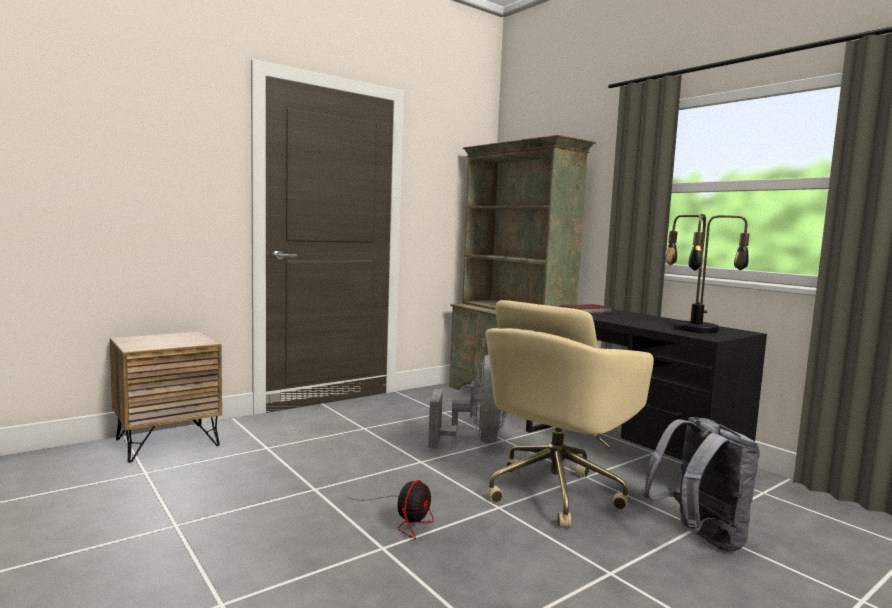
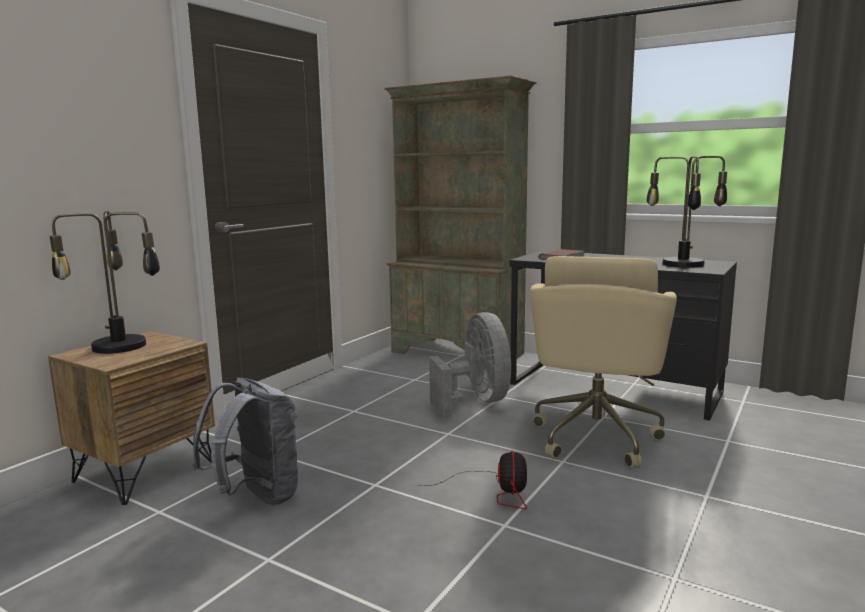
camera: 20 degrees left, 5 degrees up
grey backpack [642,417,760,552] -> grey backpack moved to [192,378,299,506]
none -> table lamp [50,211,160,354]

